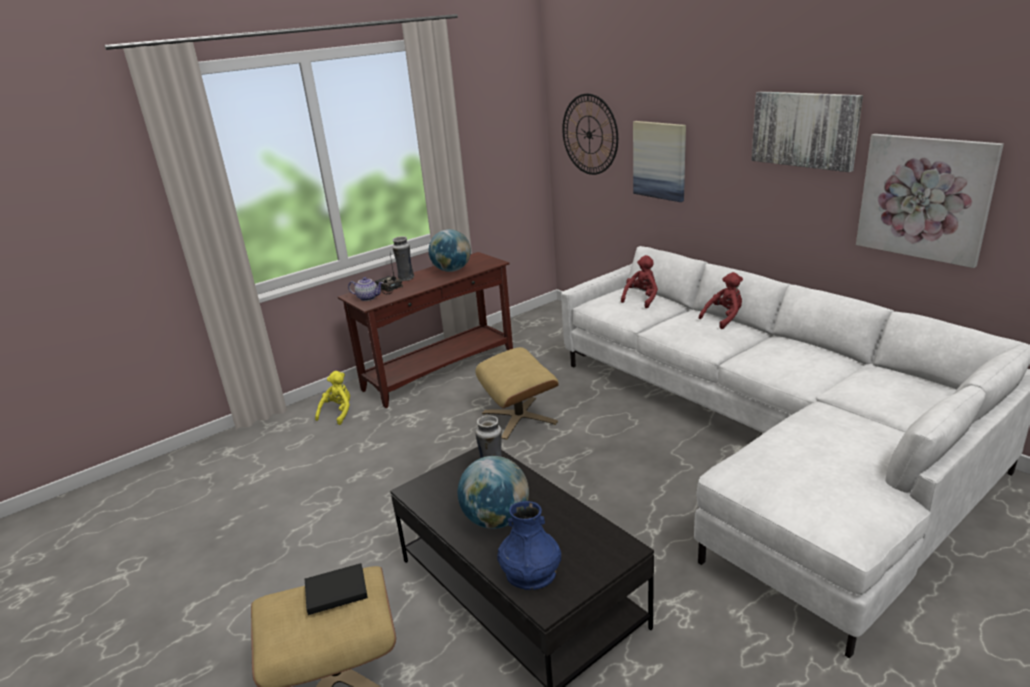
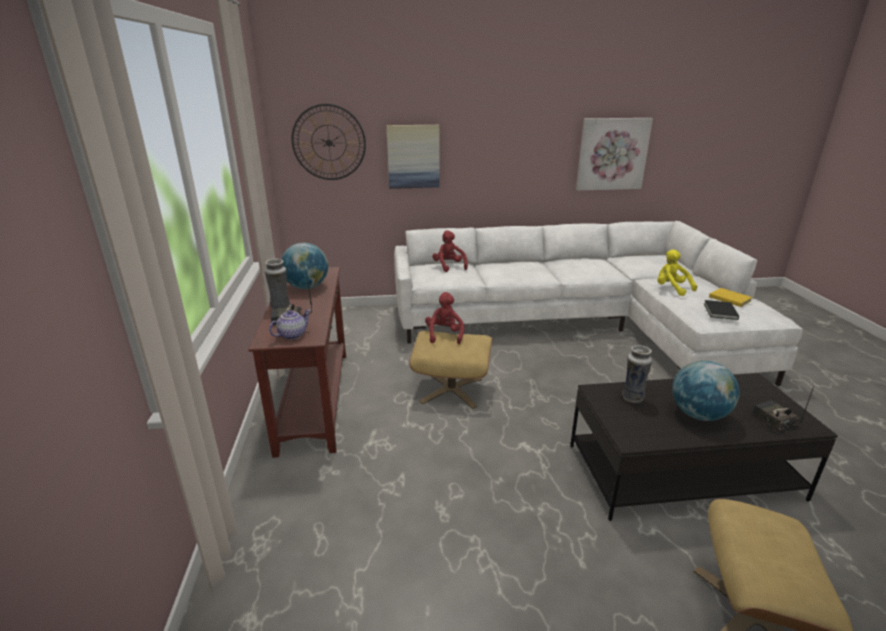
camera: 60 degrees left, 0 degrees up
black book [305,563,368,615] -> black book moved to [704,300,739,320]
yellow plush toy [315,371,350,425] -> yellow plush toy moved to [657,249,697,296]
blue vase [497,501,561,590] -> radio [752,386,814,435]
red plush toy [699,272,743,329] -> red plush toy moved to [425,292,464,344]
picture [751,91,863,172] -> none
none -> yellow book [709,288,753,307]

